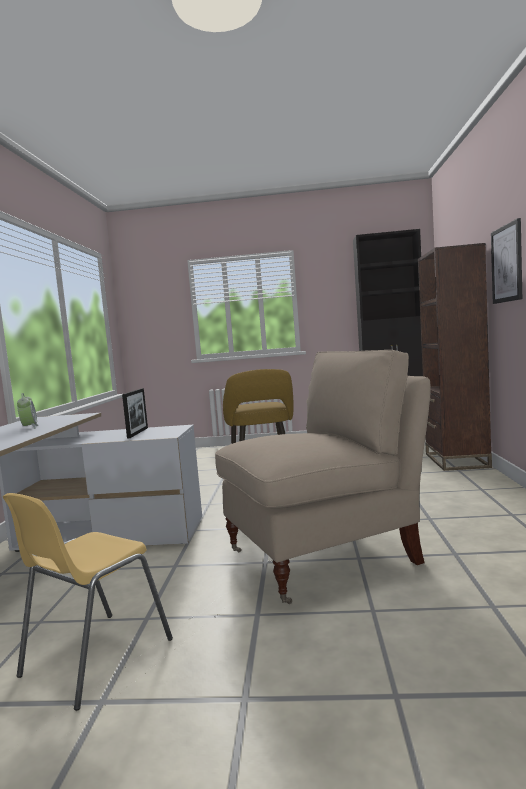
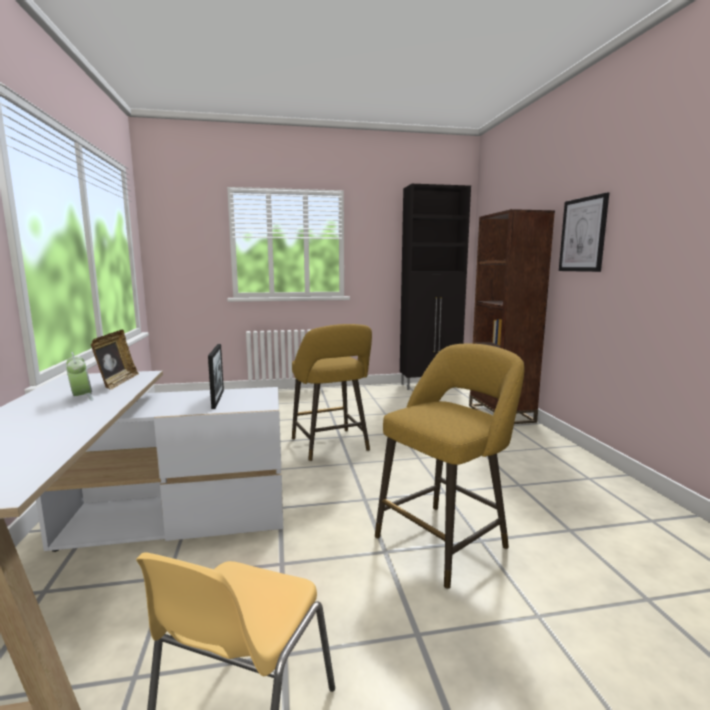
camera: 15 degrees left, 5 degrees up
beige chair [215,350,431,604] -> yellow stool [375,344,525,589]
none -> picture frame [91,330,139,390]

